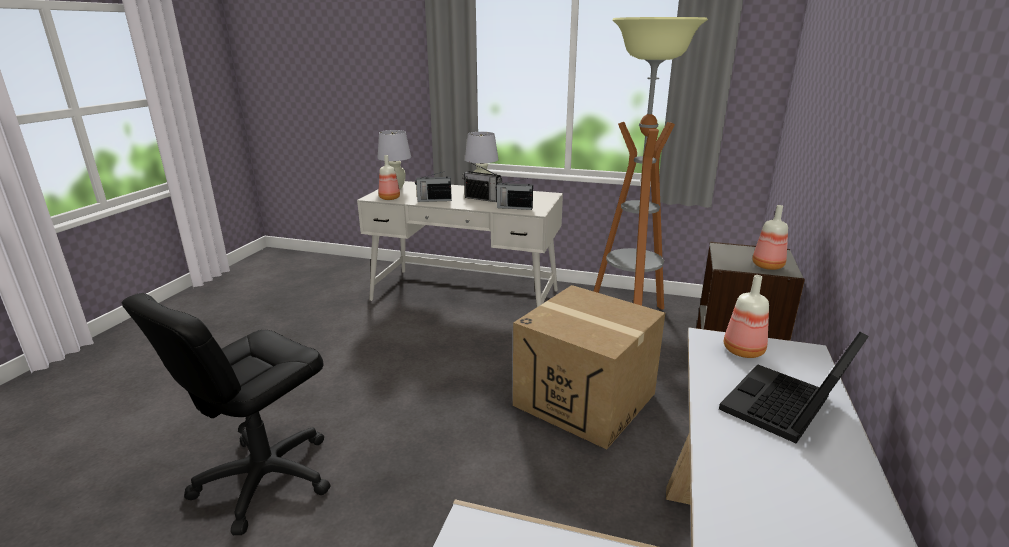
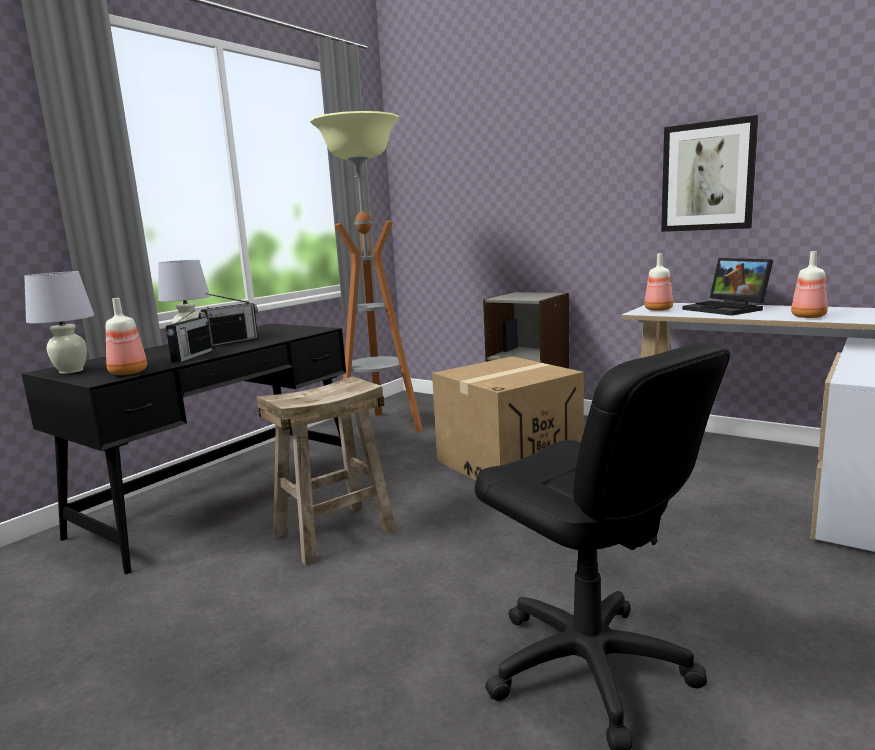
camera: 70 degrees left, 10 degrees down
white desk [357,181,563,307] -> black desk [22,323,346,574]
radio [496,178,533,210] -> none
bottle [752,205,788,270] -> bottle moved to [791,251,828,318]
none -> beige stool [257,376,396,566]
none -> picture [661,115,758,232]

